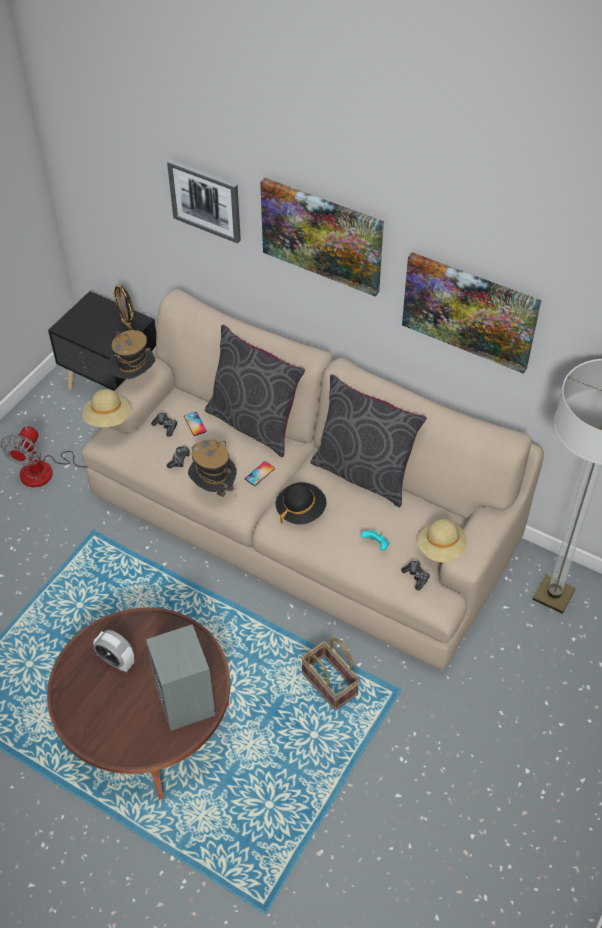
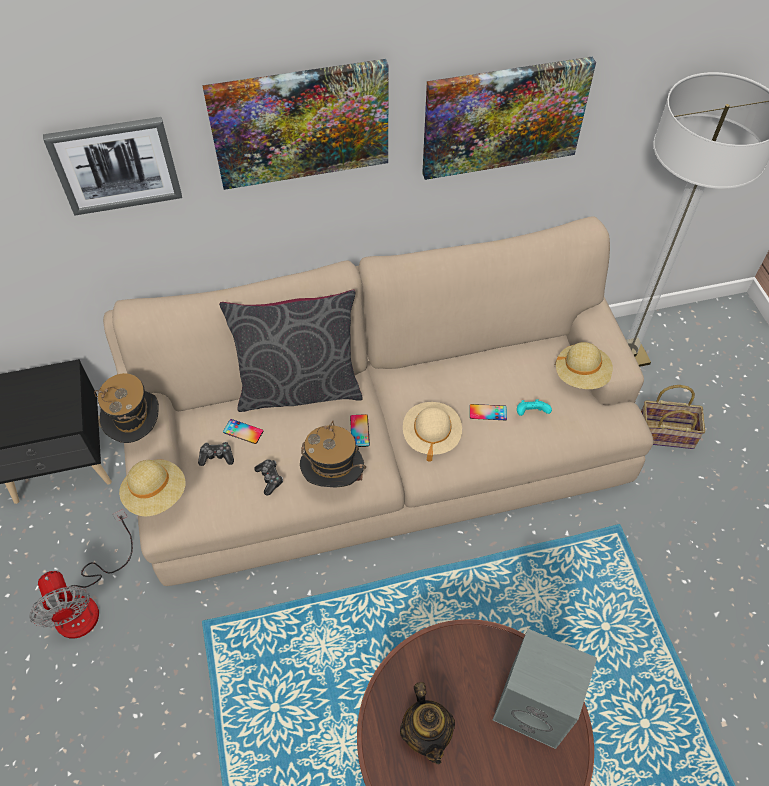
camera: 45 degrees left, 5 degrees up
alarm clock [93,630,134,672] -> teapot [400,682,455,765]
picture frame [113,284,134,330] -> none
black hat [275,482,327,525] -> beige hat [403,402,462,462]
basket [301,638,360,711] -> basket moved to [641,385,705,449]
grey pillow [310,375,427,507] -> none
game controller [401,561,430,590] -> none
none -> phone [470,404,507,420]

